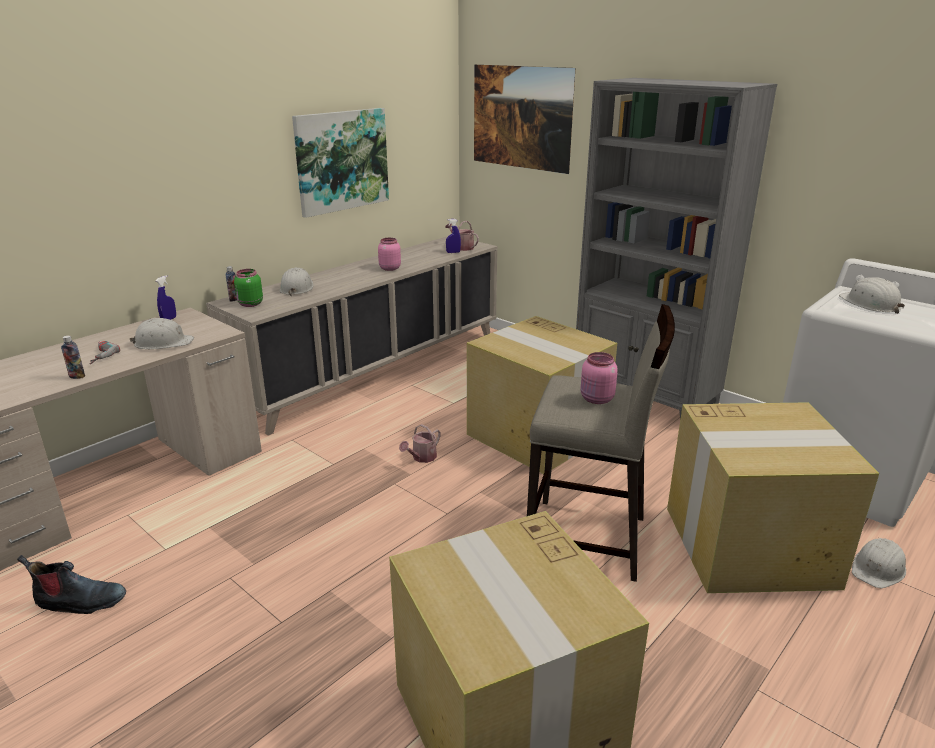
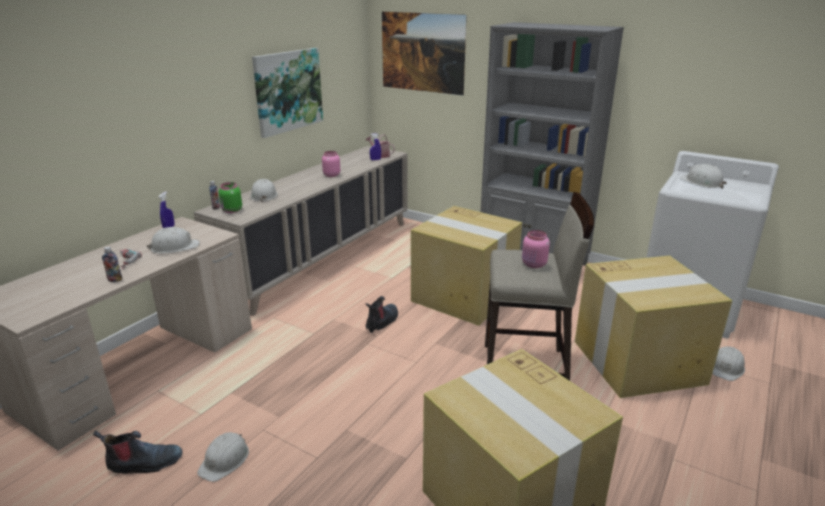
camera: 10 degrees left, 0 degrees up
watering can [399,424,441,463] -> boot [366,296,398,333]
none -> white hard hat [197,432,249,482]

